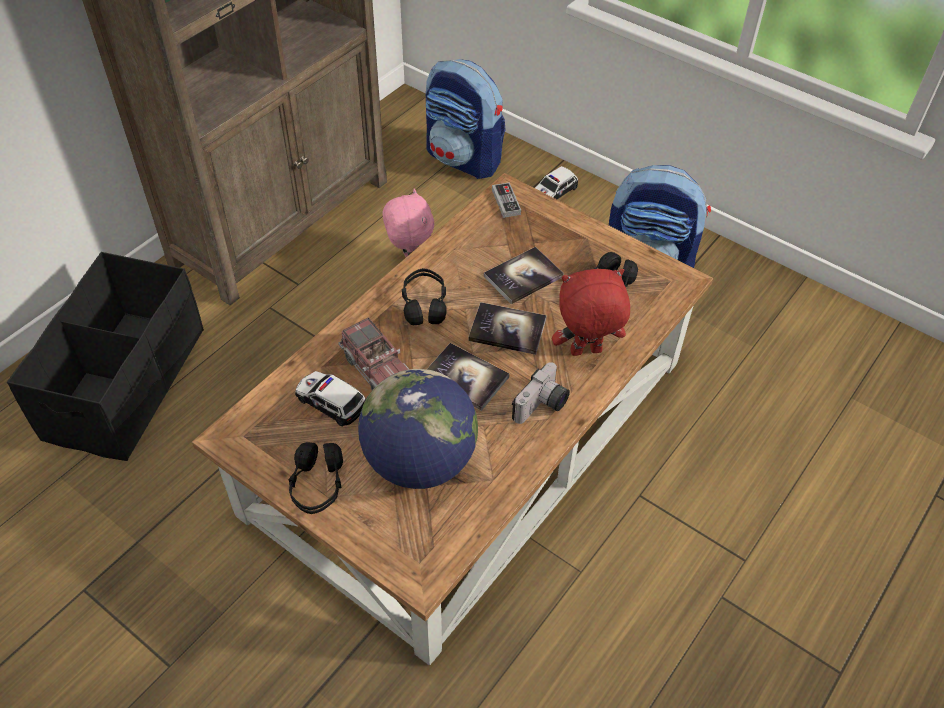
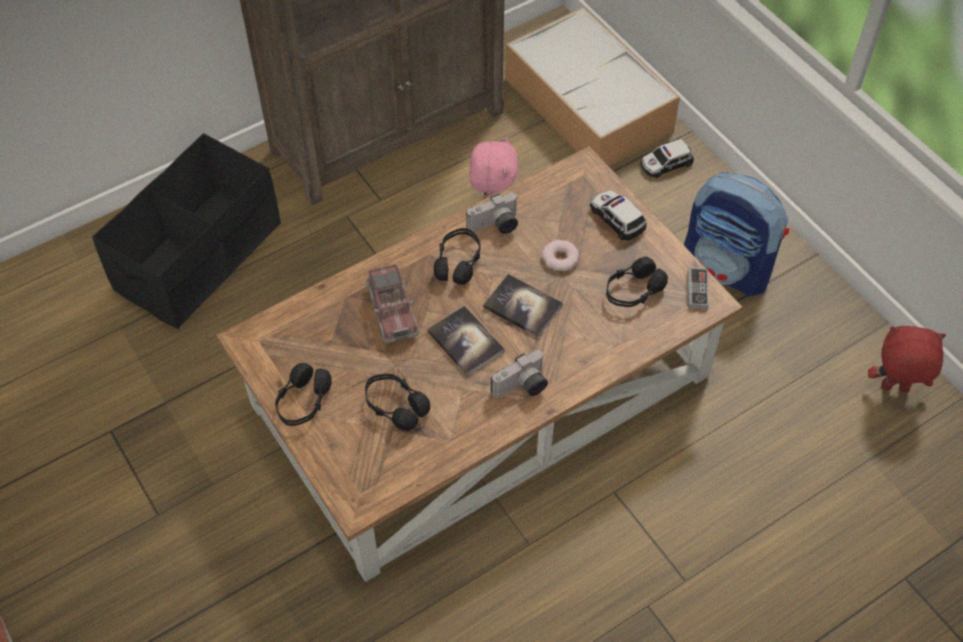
camera: 20 degrees right, 5 degrees up
toy car [295,371,366,426] -> toy car moved to [590,190,647,240]
globe [358,369,478,489] -> black headphones [365,374,430,431]
backpack [426,59,506,179] -> storage box [505,7,680,166]
book [484,247,564,304] -> donut [542,240,579,271]
game controller [492,182,521,218] -> game controller moved to [687,268,709,309]
red plush toy [552,269,630,356] -> red plush toy moved to [868,326,946,392]
none -> camera [466,193,518,234]

